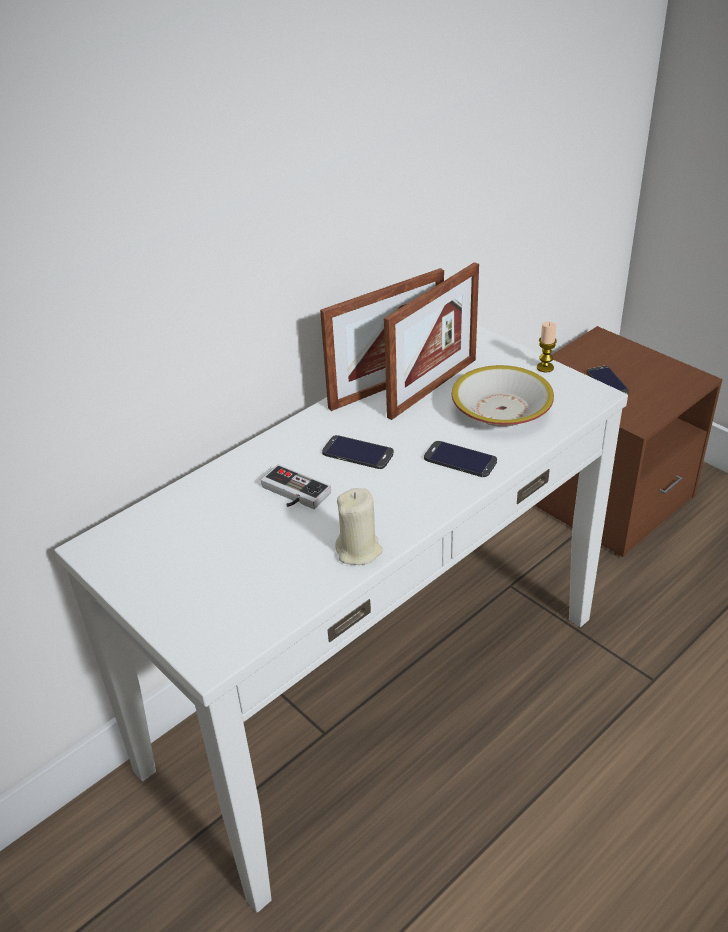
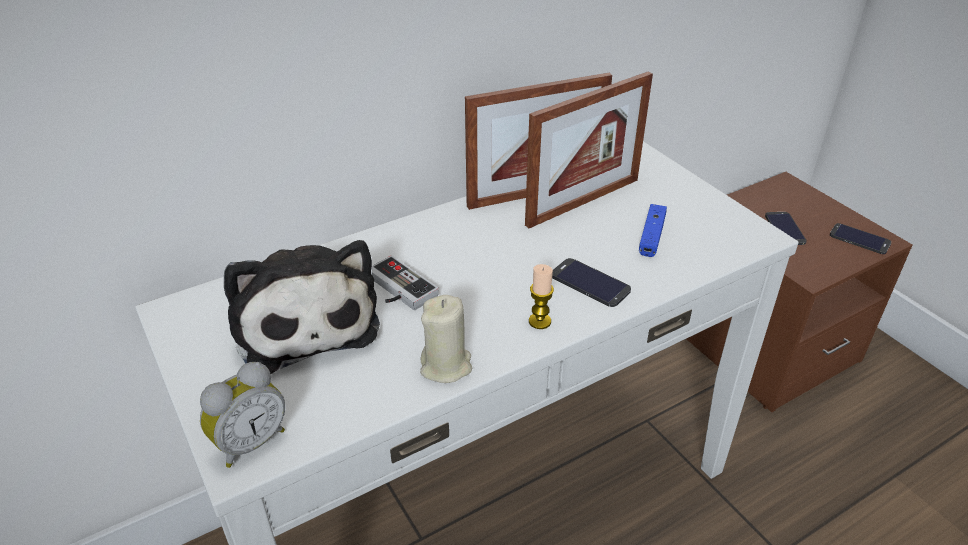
camera: 10 degrees right, 0 degrees up
phone [322,435,394,469] -> phone moved to [830,223,891,254]
bowl [452,365,554,427] -> blue game controller [639,204,667,257]
candle [537,322,557,373] -> candle moved to [529,264,554,329]
none -> alarm clock [200,362,285,468]
none -> plush toy [224,240,380,374]

